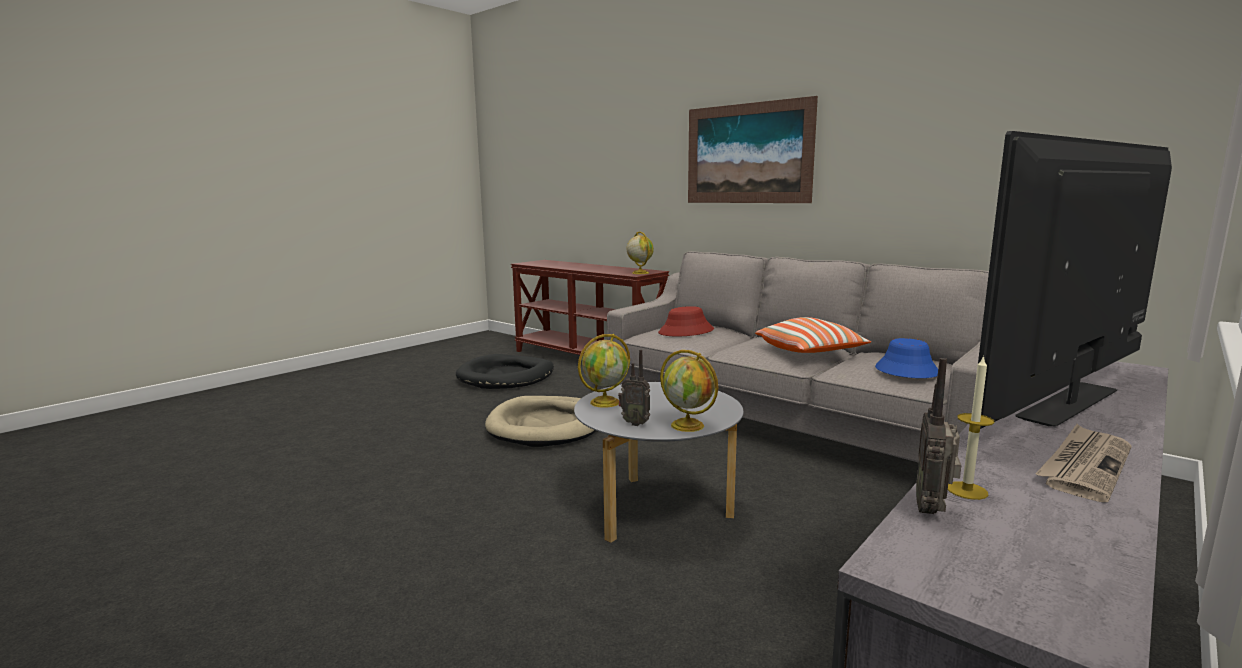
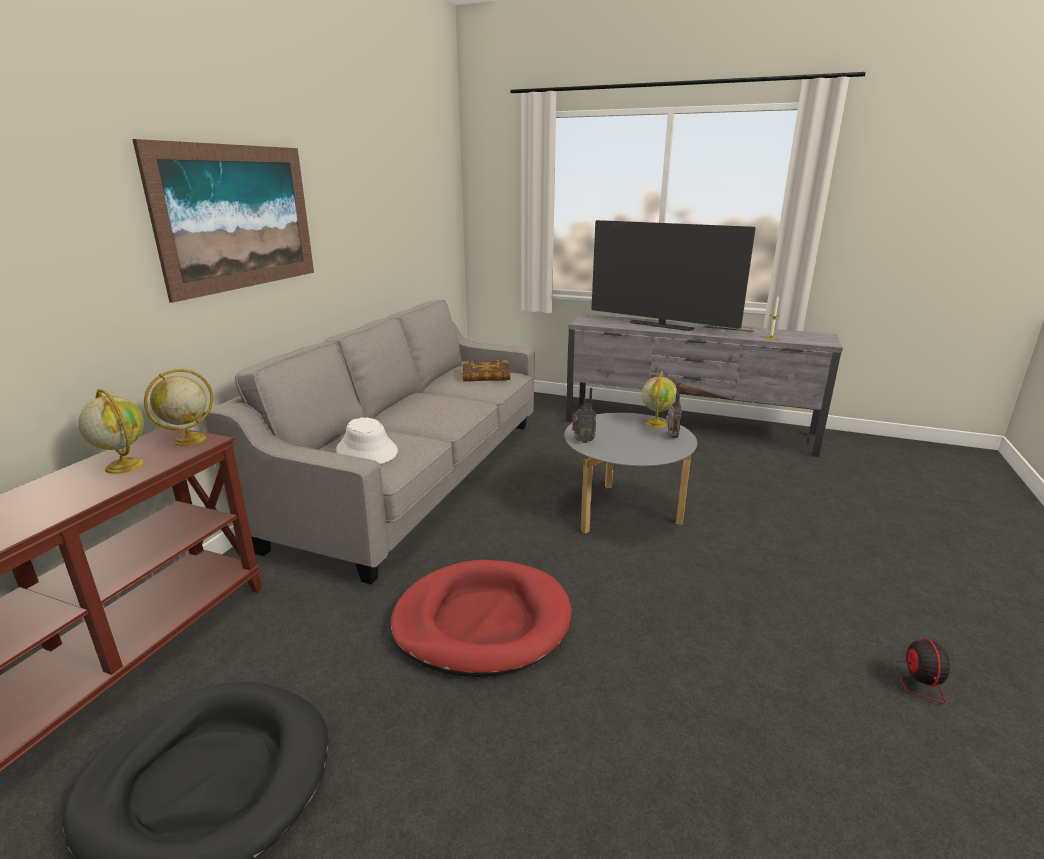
camera: 110 degrees left, 10 degrees up
beige dog bed [485,396,596,447] -> red dog bed [390,560,572,677]
globe [578,334,630,408] -> globe moved to [78,389,145,474]
red hat [658,306,714,336] -> white hat [336,417,398,464]
pillow [755,317,871,353] -> none
blue hat [875,338,938,378] -> book [462,360,510,382]
radio [916,358,961,514] -> radio moved to [572,388,597,443]
none -> fan [804,637,950,703]

